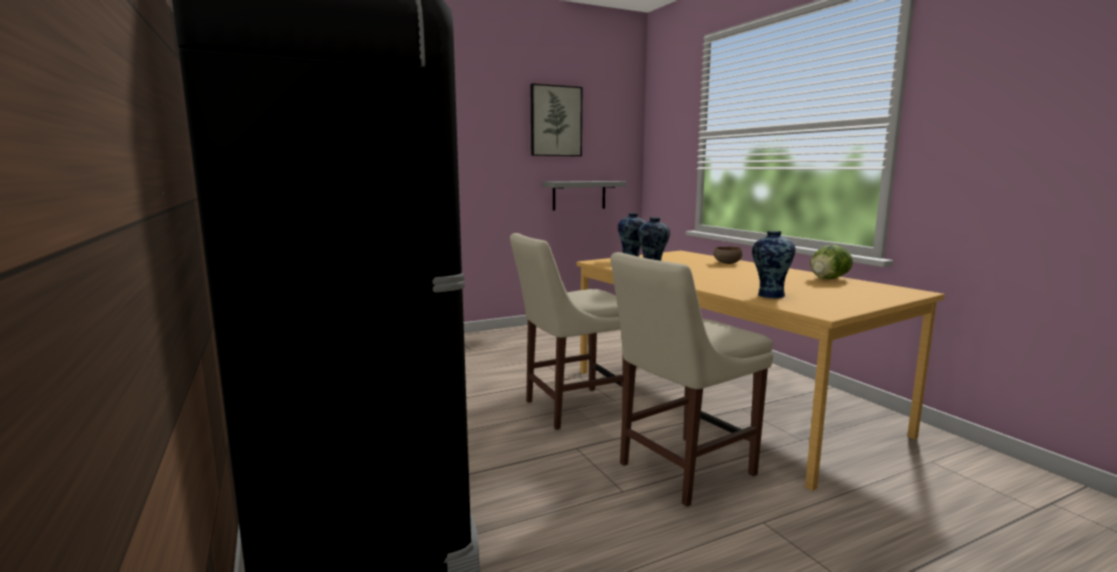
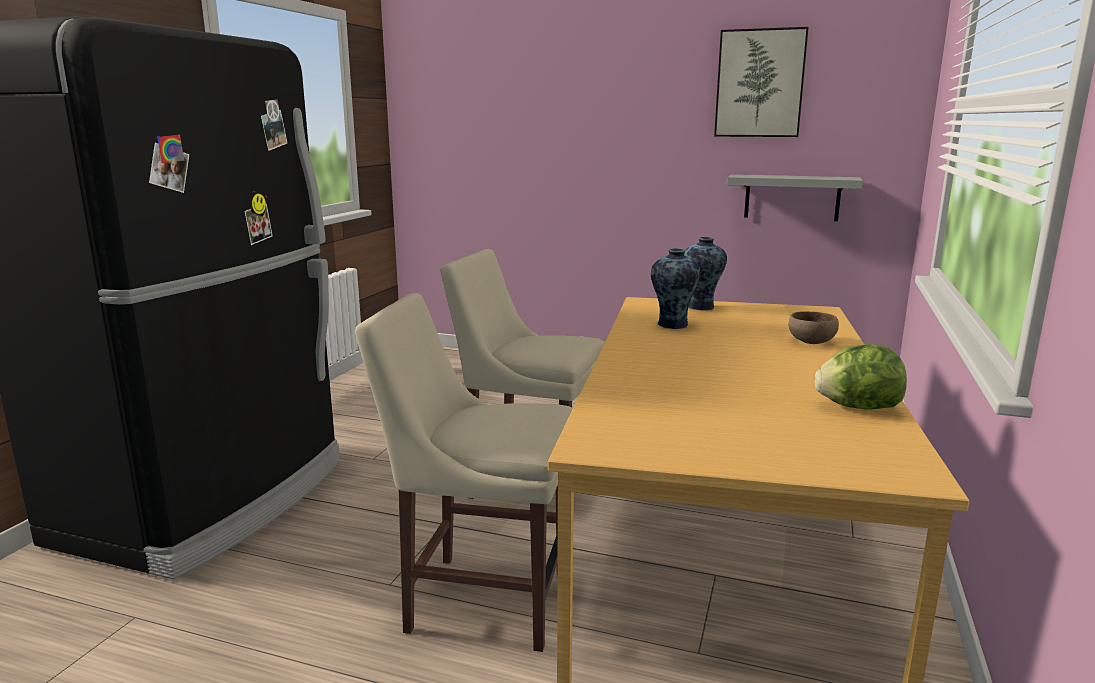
camera: 45 degrees right, 5 degrees up
vase [752,231,796,298] -> none

